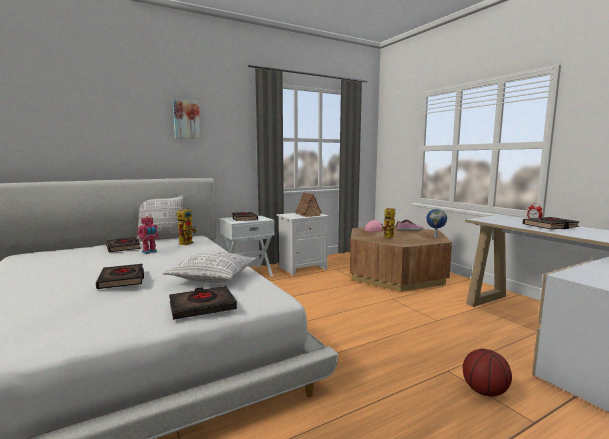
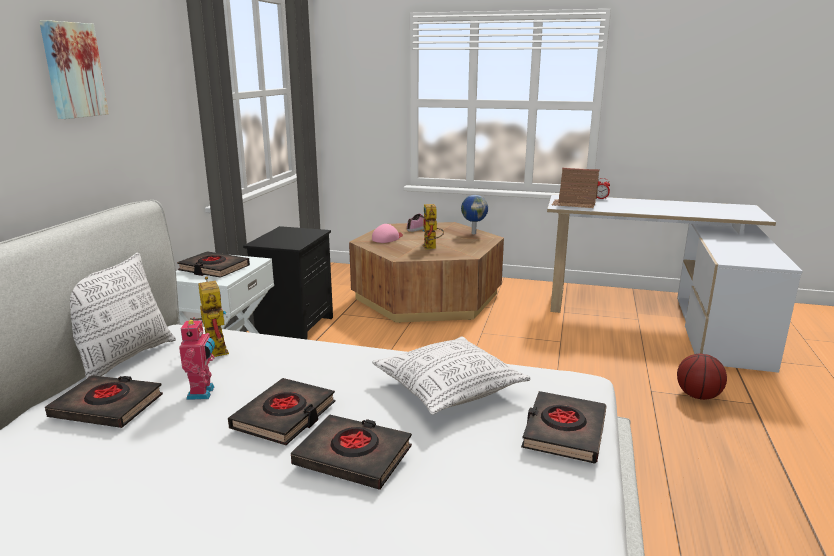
camera: 45 degrees left, 10 degrees up
white nightstand [276,213,329,276] -> black nightstand [243,226,333,339]
toy house [295,192,322,217] -> toy house moved to [552,168,600,208]
black book [522,217,580,230] -> black book moved to [228,378,336,445]

